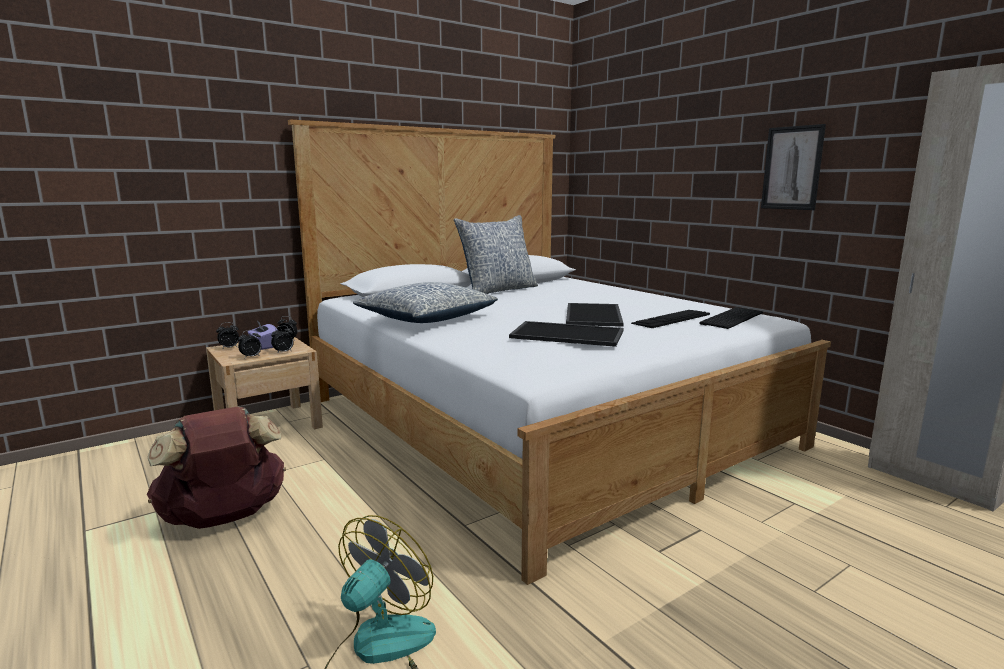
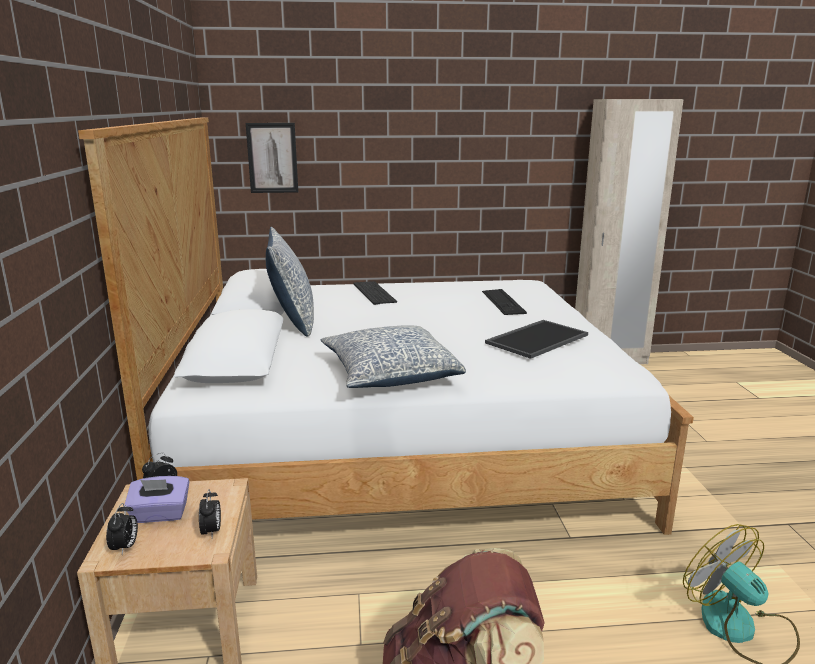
camera: 60 degrees left, 5 degrees up
alarm clock [271,326,294,354] -> none
tray [566,303,624,327] -> none
keyboard [699,307,763,329] -> keyboard moved to [354,281,397,305]
picture [761,124,826,210] -> picture moved to [246,123,298,193]

